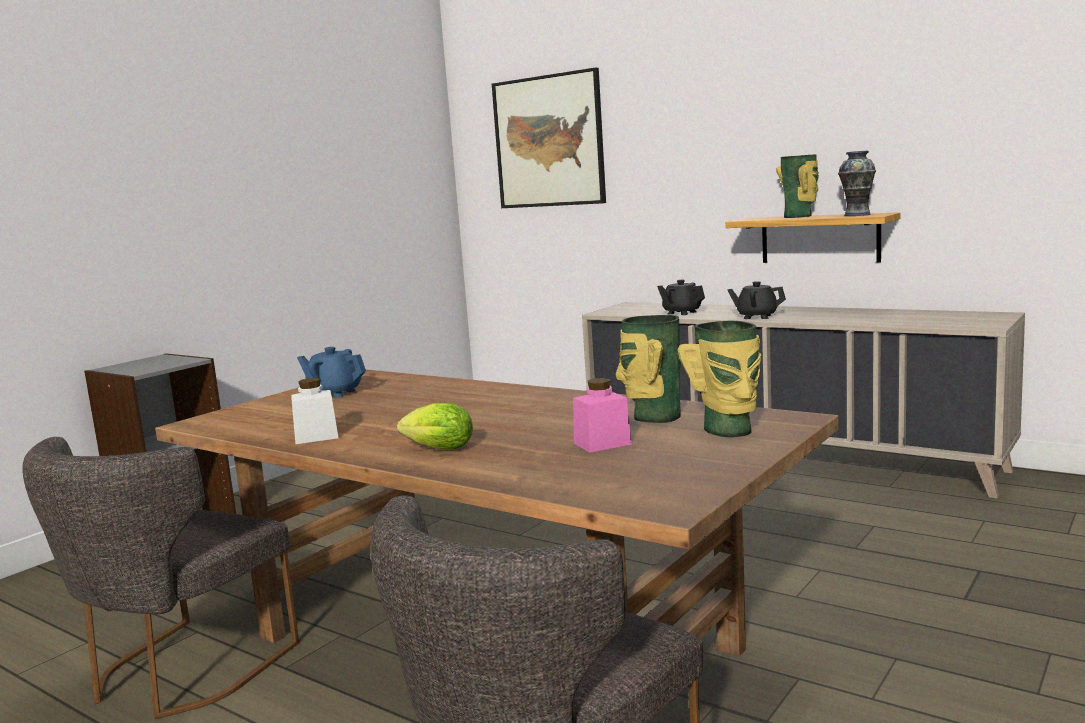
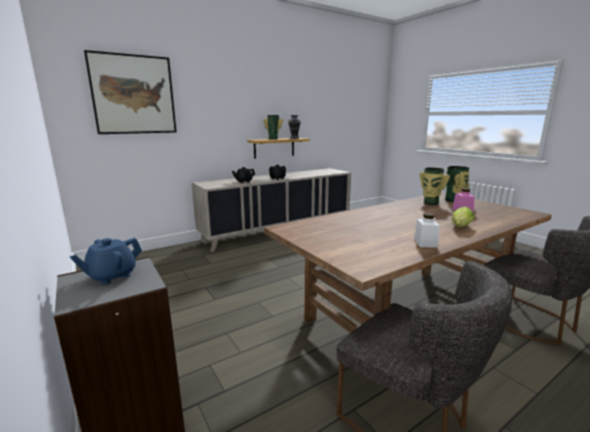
camera: 70 degrees left, 5 degrees up
blue teapot [297,347,366,398] -> blue teapot moved to [70,238,142,285]

